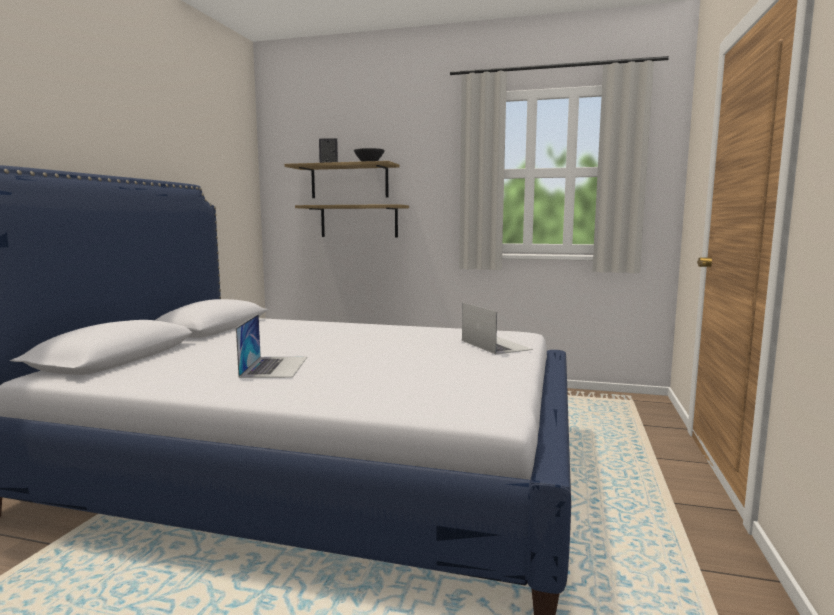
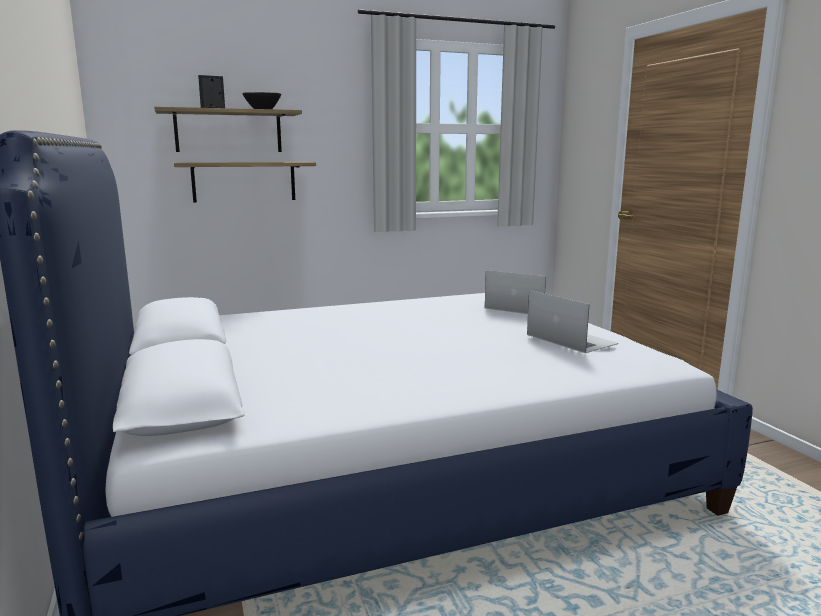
camera: 35 degrees left, 5 degrees up
laptop [236,314,307,378] -> laptop moved to [527,290,619,353]

